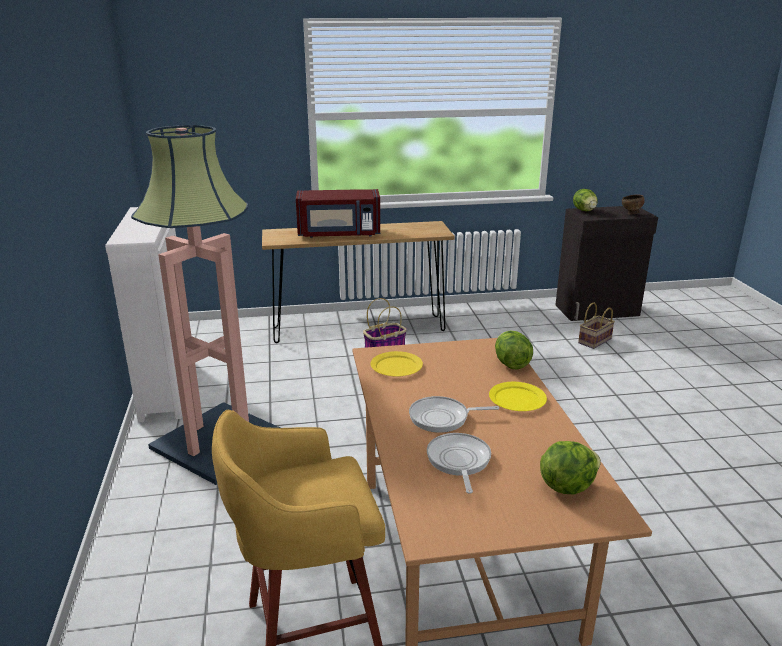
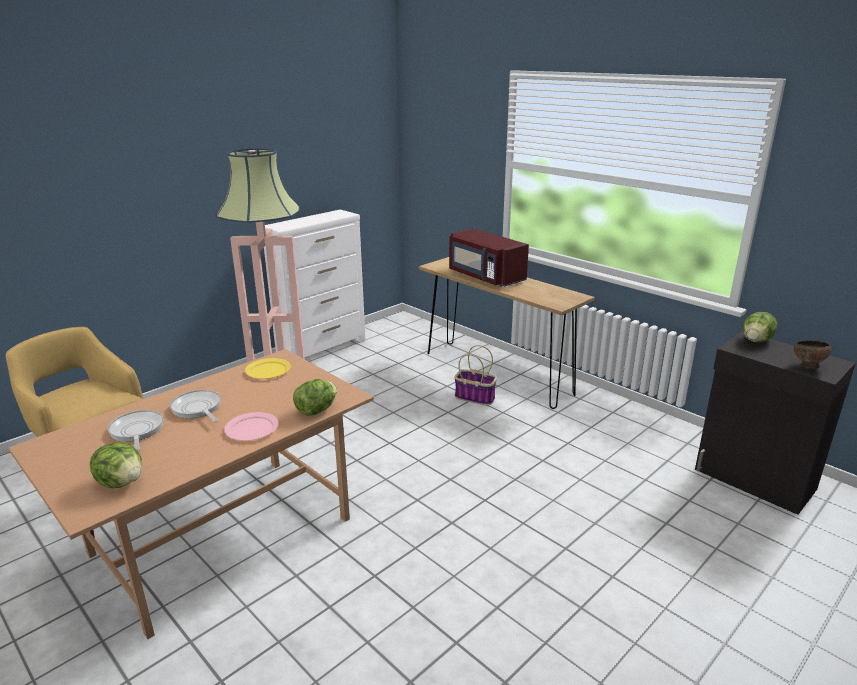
camera: 55 degrees right, 0 degrees up
frying pan [427,433,491,494] -> frying pan turned 75 degrees counterclockwise [108,410,163,451]
yellow plate [489,382,547,411] -> pink plate [224,412,279,441]
basket [578,302,615,349] -> none

